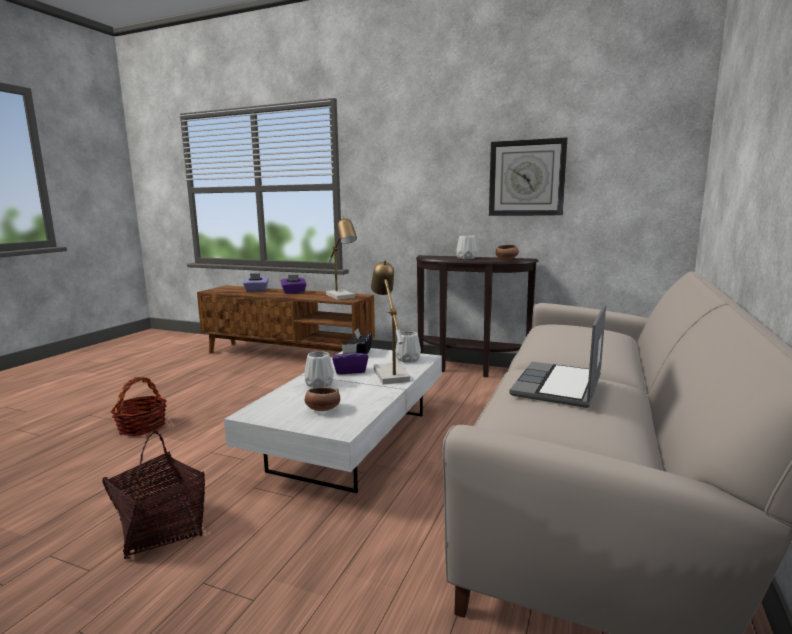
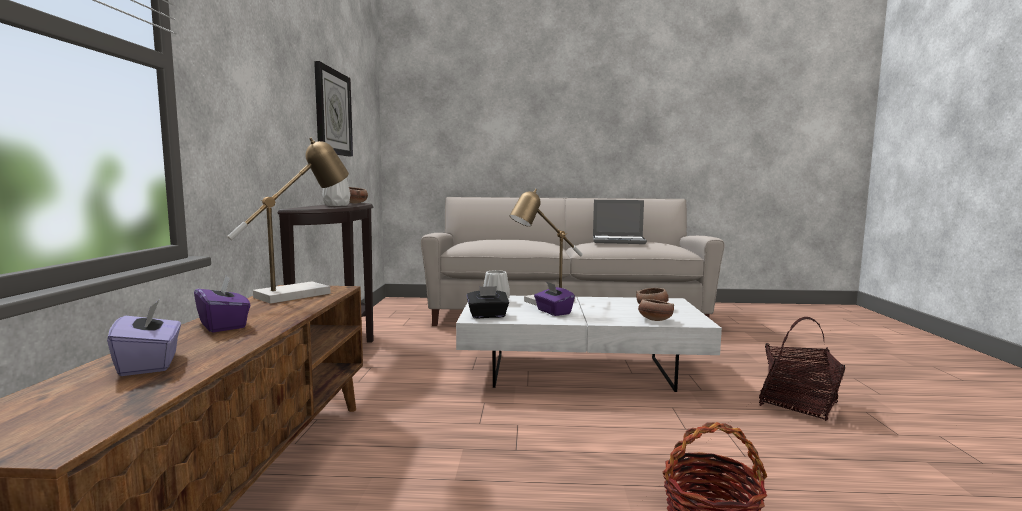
camera: 110 degrees left, 5 degrees down
white vase [304,351,334,388] -> none
none -> bowl [638,299,674,321]

